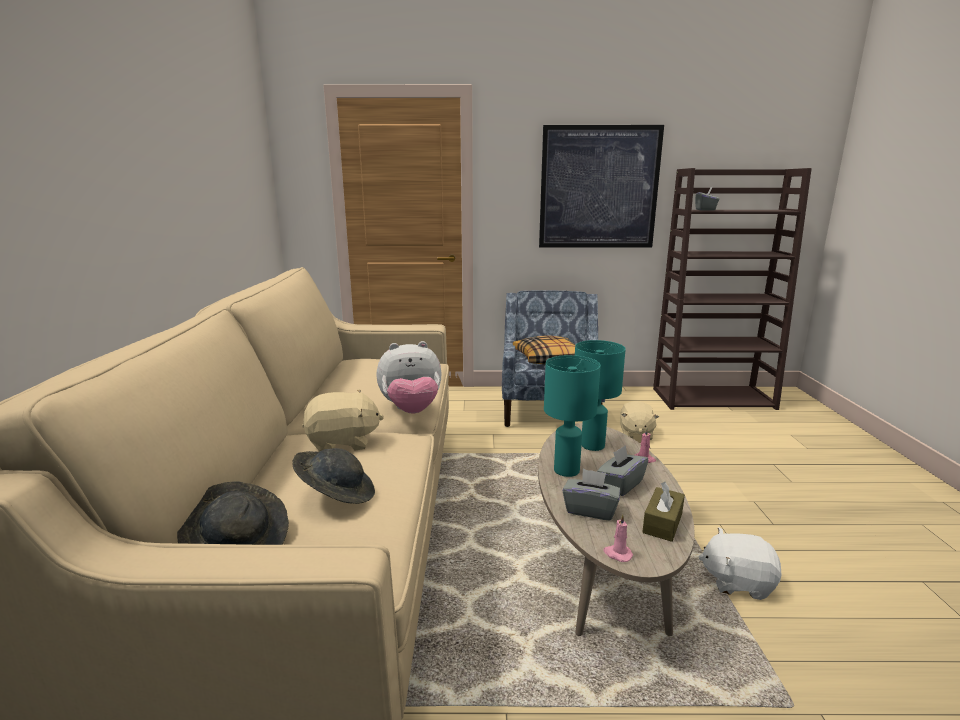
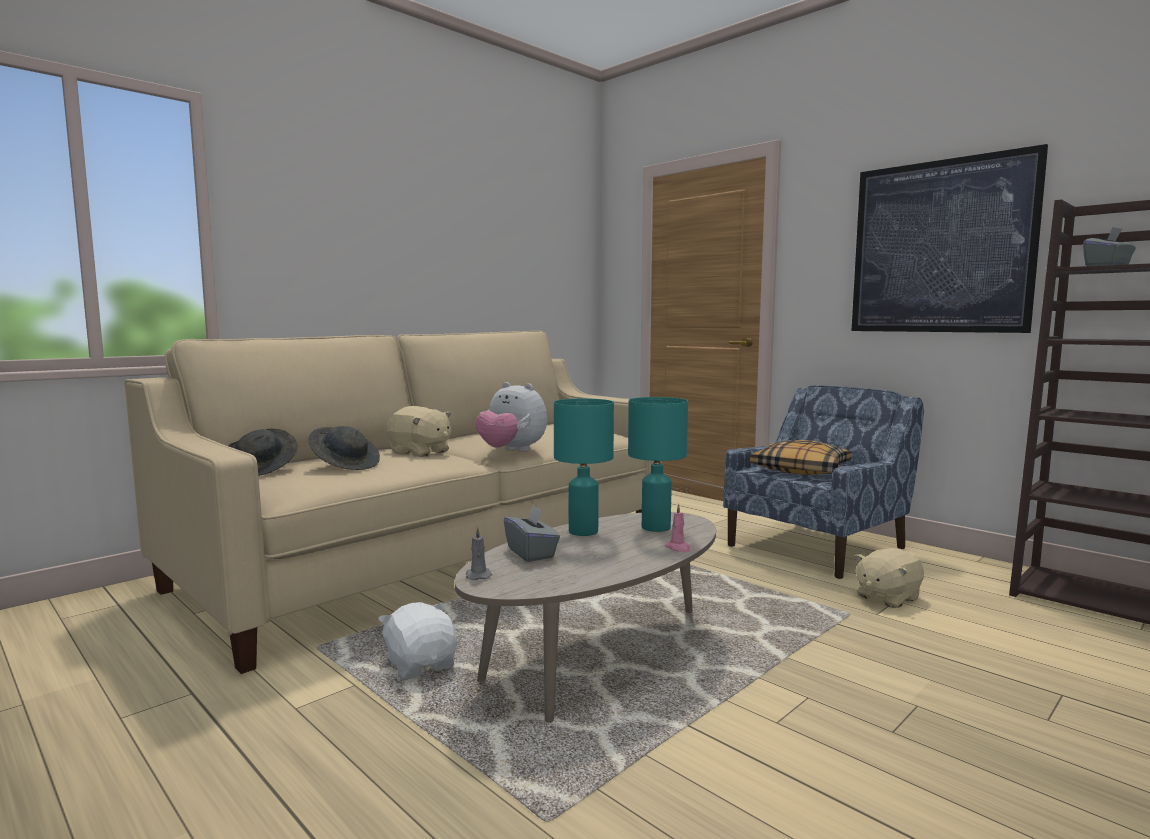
camera: 45 degrees right, 10 degrees down
grey tissue box [597,445,648,496] -> none
pink candle [603,514,633,562] -> grey candle [466,527,492,580]
brown tissue box [642,482,685,542] -> none
white plush toy [699,527,782,600] -> white plush toy moved to [378,602,457,680]

